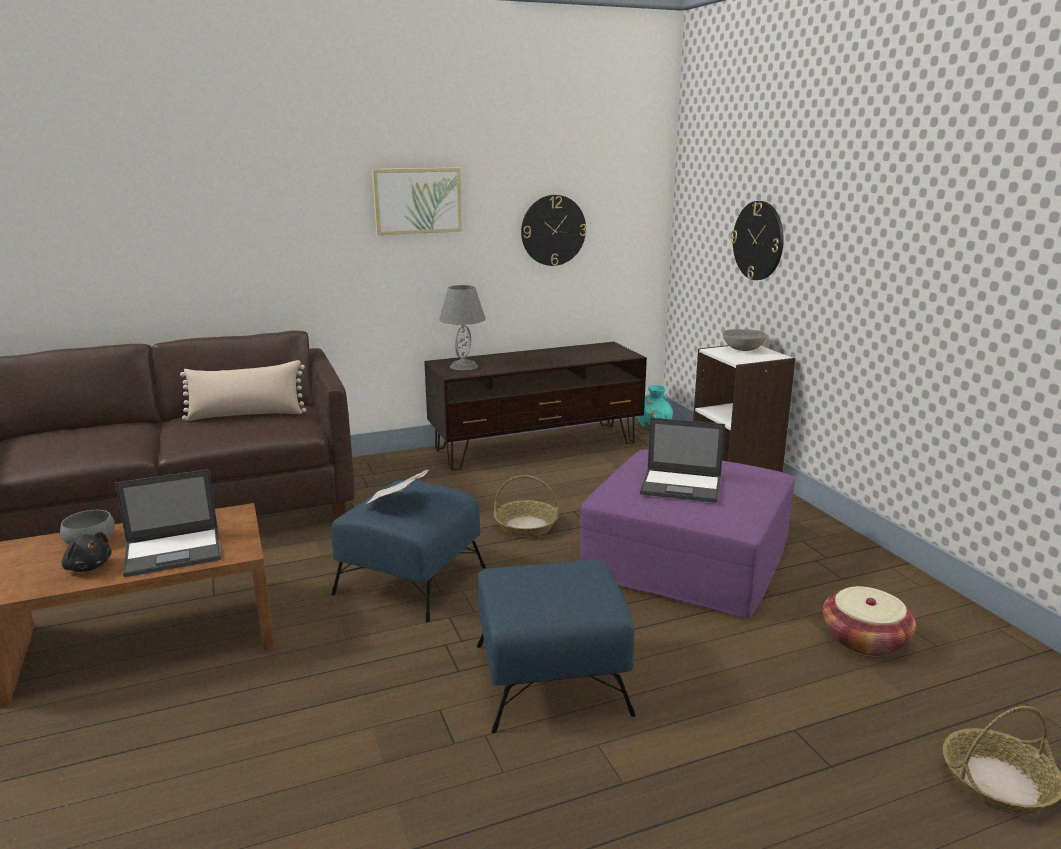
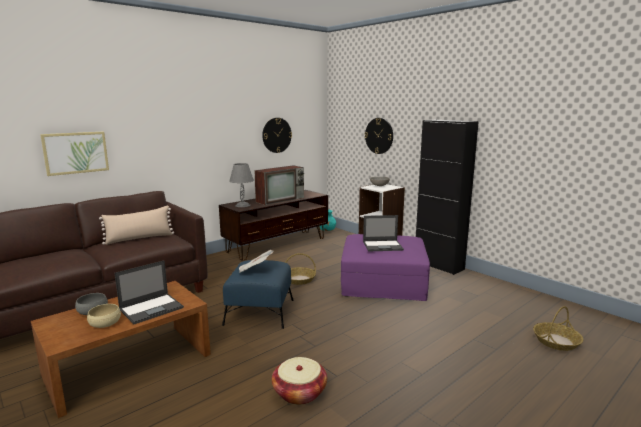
camera: 20 degrees left, 5 degrees down
black plush toy [61,532,112,572] -> beige bowl [87,304,121,328]
picture [372,167,462,235] -> picture moved to [40,132,109,176]
blue ottoman [477,560,636,733] -> none
basket [823,586,916,657] -> basket moved to [272,357,327,405]
none -> television [254,165,304,205]
none -> black cabinet [416,120,479,275]

